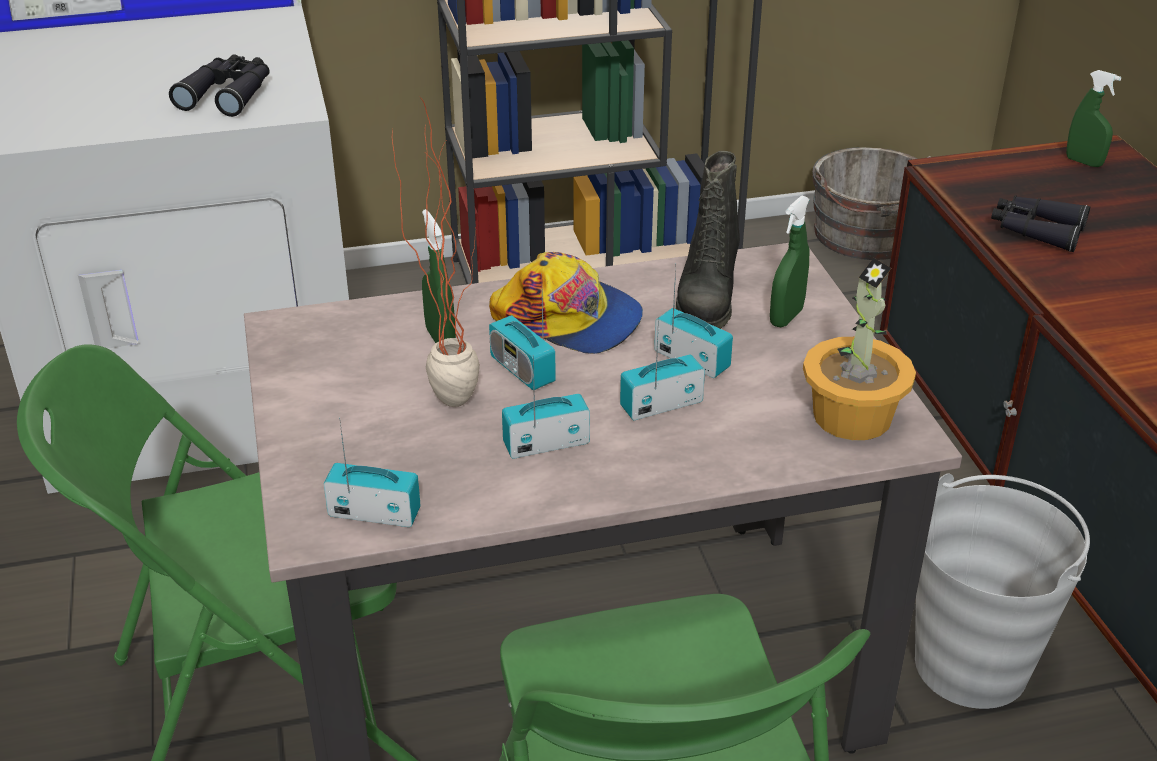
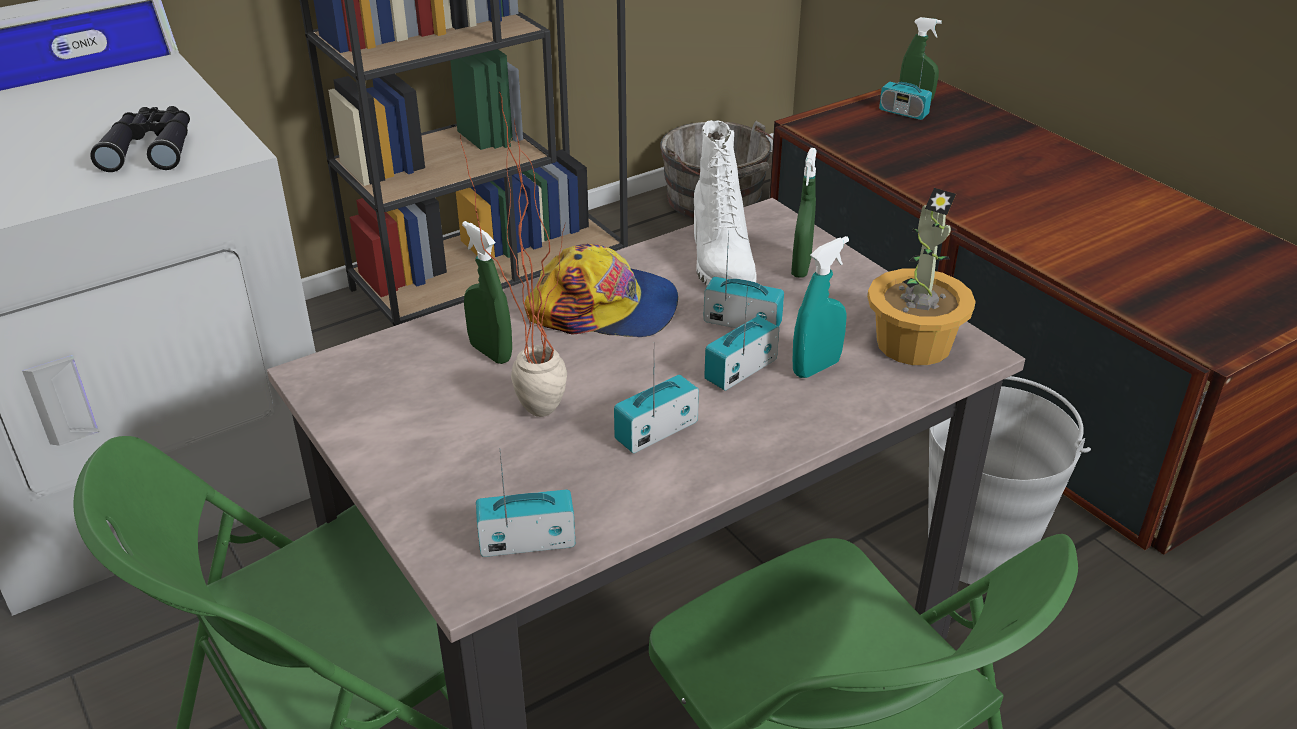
camera: 20 degrees left, 0 degrees up
radio [489,295,556,390] -> radio moved to [879,44,932,120]
black boot [676,151,740,329] -> white boot [694,120,756,286]
black binoculars [991,195,1090,252] -> none
none -> turquoise spray bottle [793,236,849,378]

